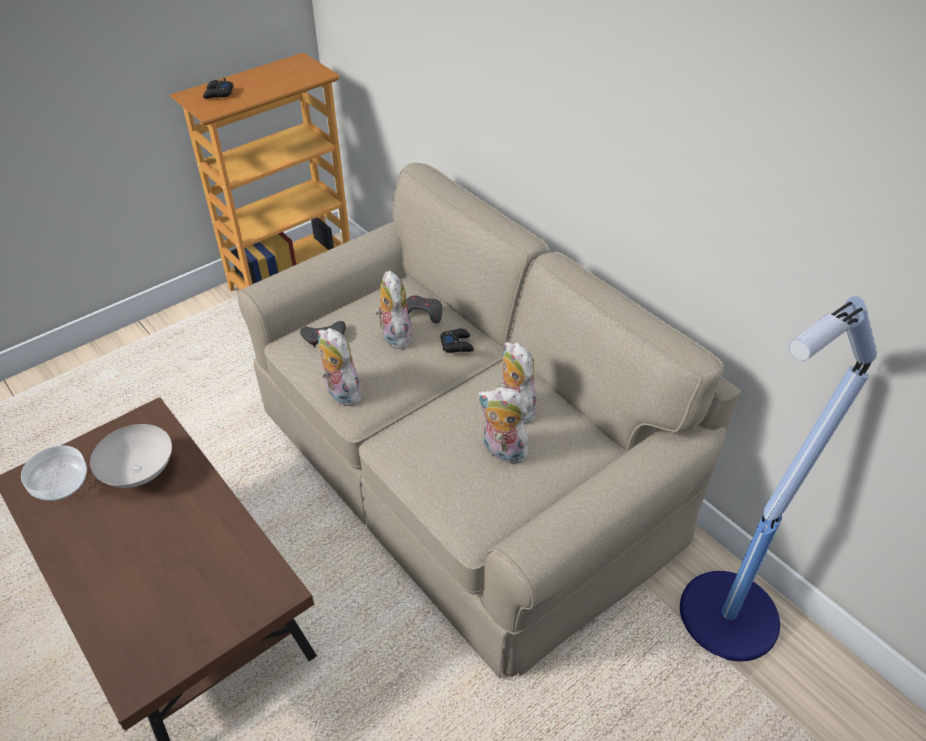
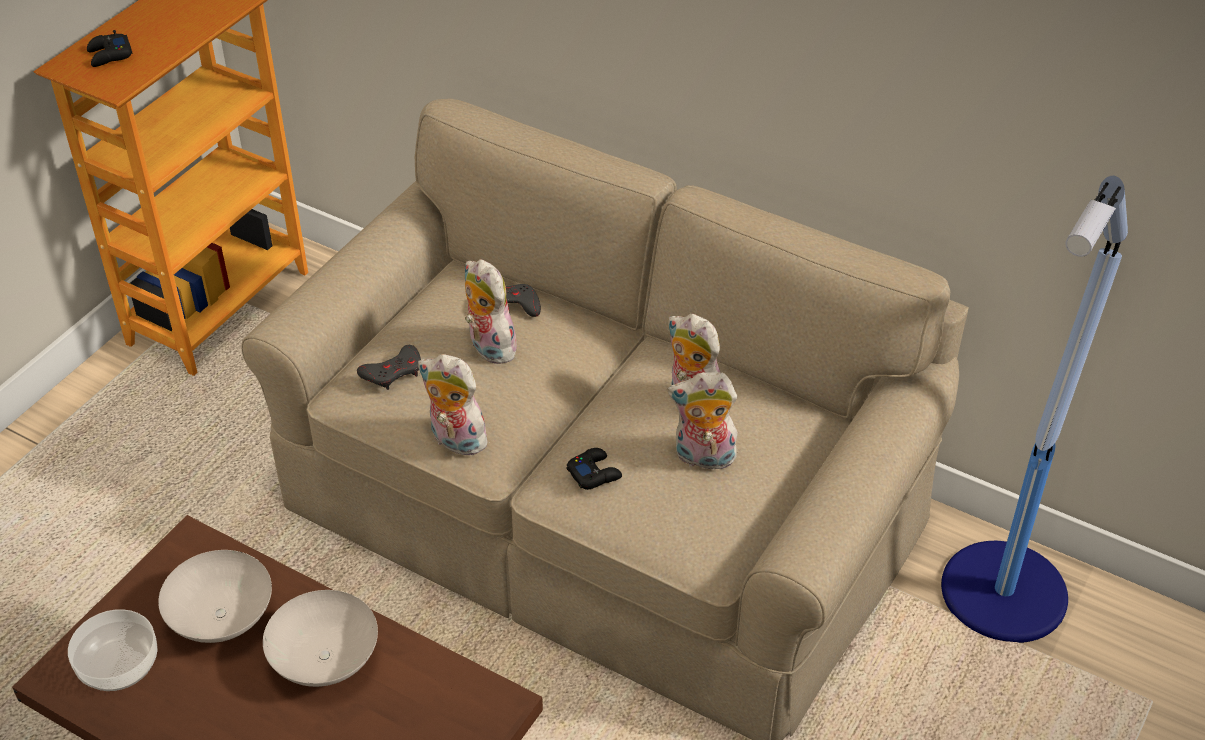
camera: 20 degrees left, 0 degrees up
black game controller [440,329,474,353] -> black game controller moved to [566,448,622,490]
none -> white bowl [263,590,378,687]

